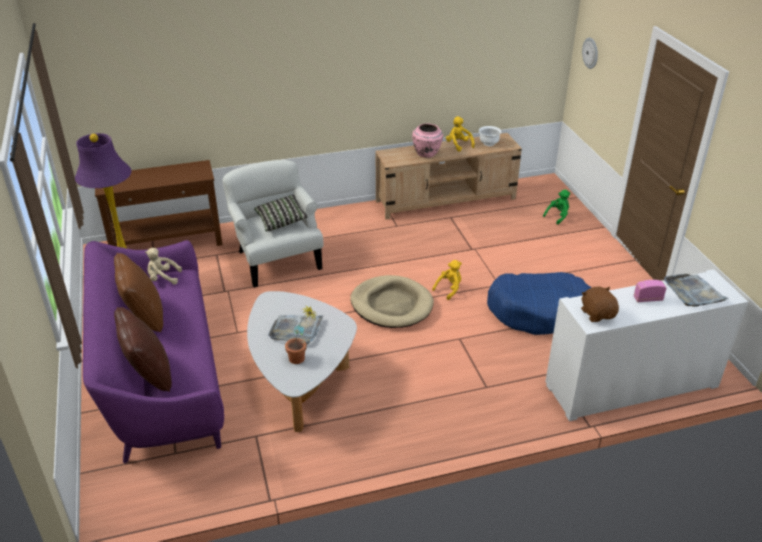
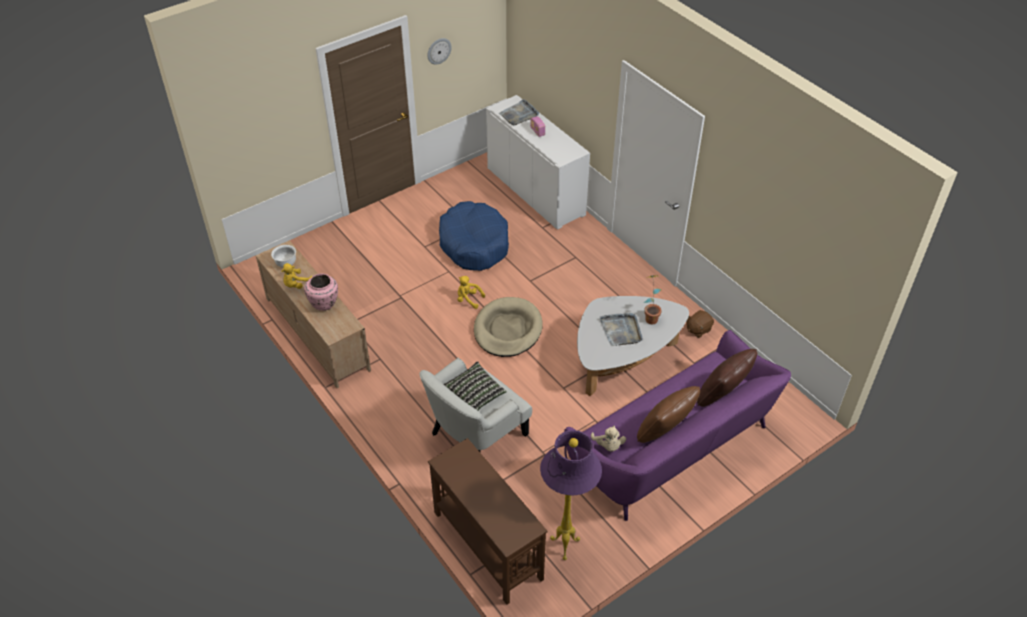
camera: 110 degrees left, 10 degrees up
green plush toy [543,190,570,225] -> none
brown plush toy [581,286,619,322] -> brown plush toy moved to [686,310,714,338]
wall clock [582,38,598,69] -> wall clock moved to [427,38,452,65]

